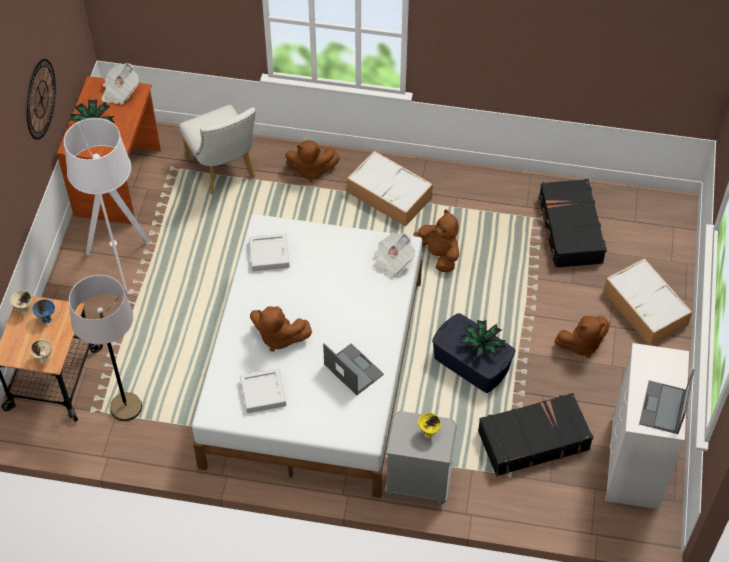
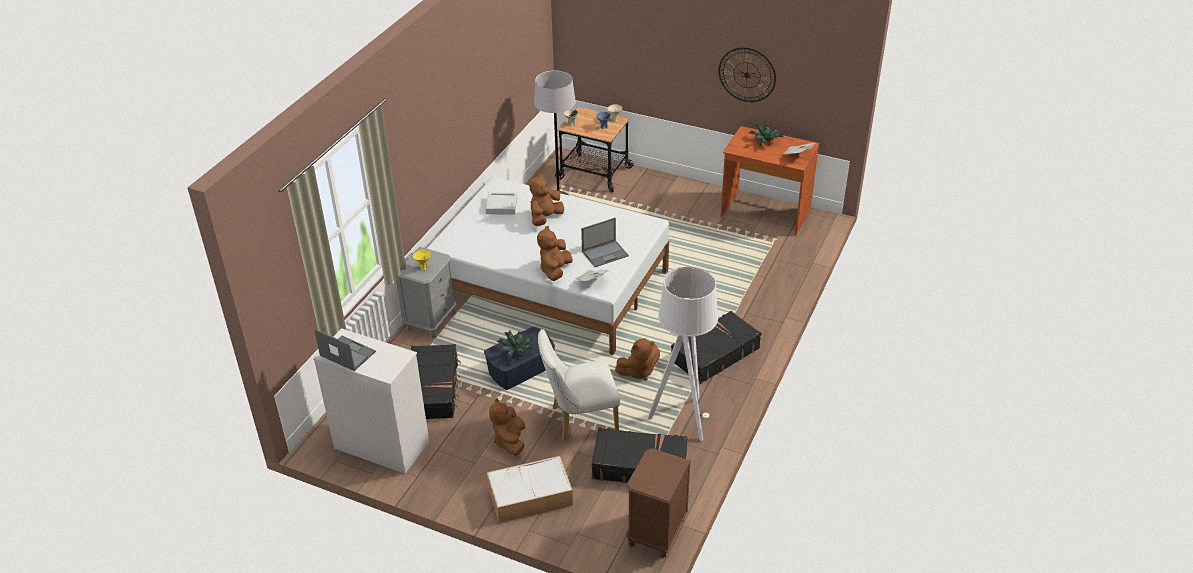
camera: 105 degrees right, 15 degrees down
white floor lamp [64,118,150,291] -> white floor lamp moved to [648,266,718,441]
white chair [179,105,256,194] -> white chair moved to [538,329,620,441]
grey tray [249,233,290,271] -> none
brown plush toy [285,140,340,182] -> brown plush toy moved to [537,226,573,281]
laptop [323,343,384,395] -> laptop moved to [581,218,629,267]
storage box [347,151,433,227] -> black suitcase [671,311,761,384]
none -> brown nightstand [626,448,691,558]

